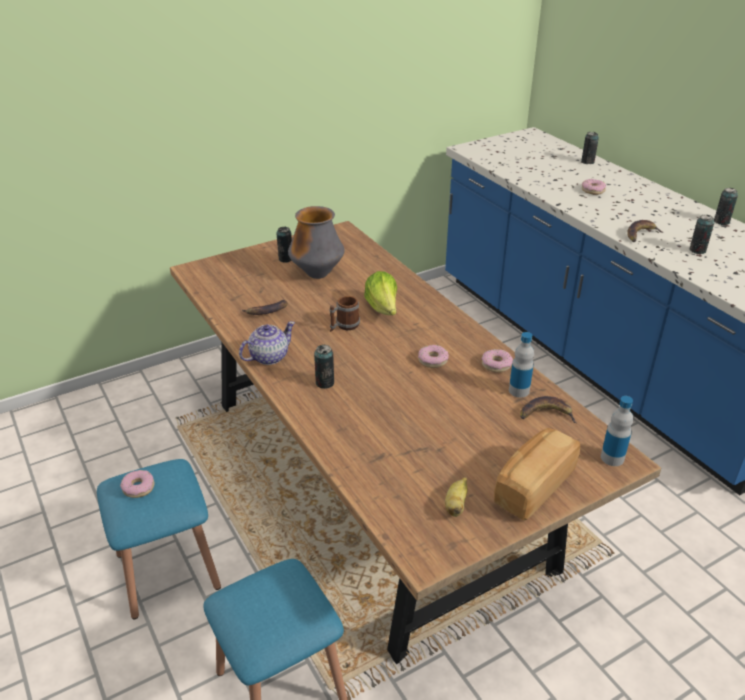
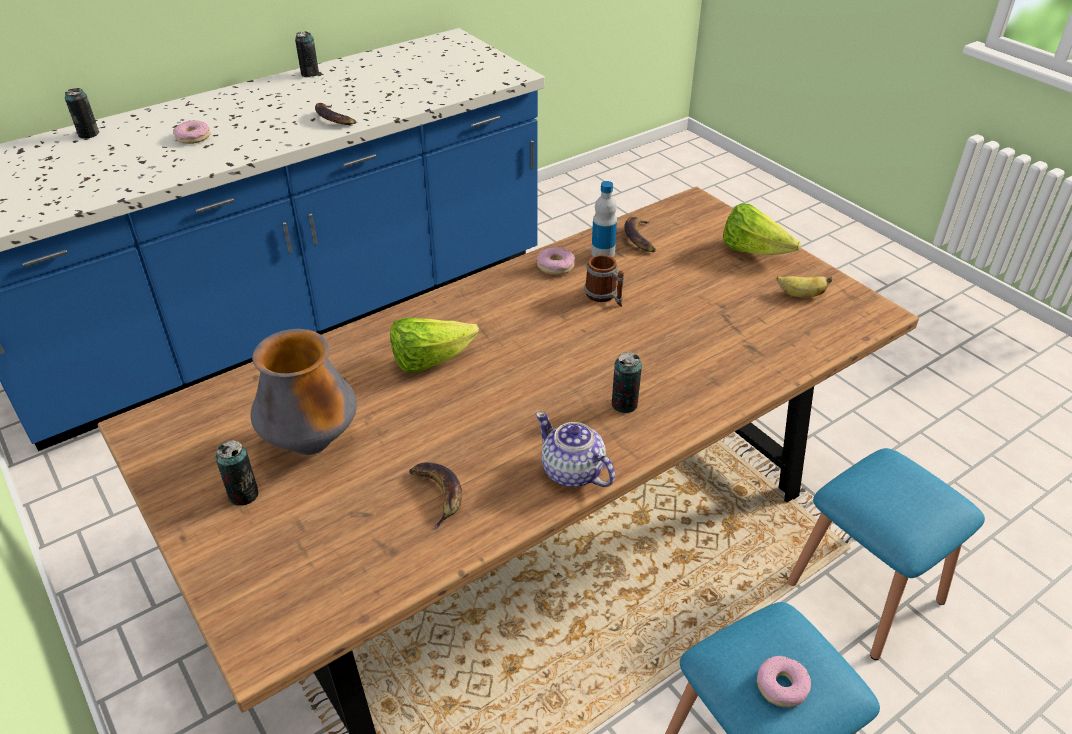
camera: 95 degrees left, 5 degrees up
mug [329,296,360,332] -> mug moved to [584,255,624,307]
donut [418,345,449,368] -> none
bread [494,428,580,521] -> lettuce [723,203,801,255]
bottle [601,396,633,466] -> none
can [689,215,714,254] -> none

